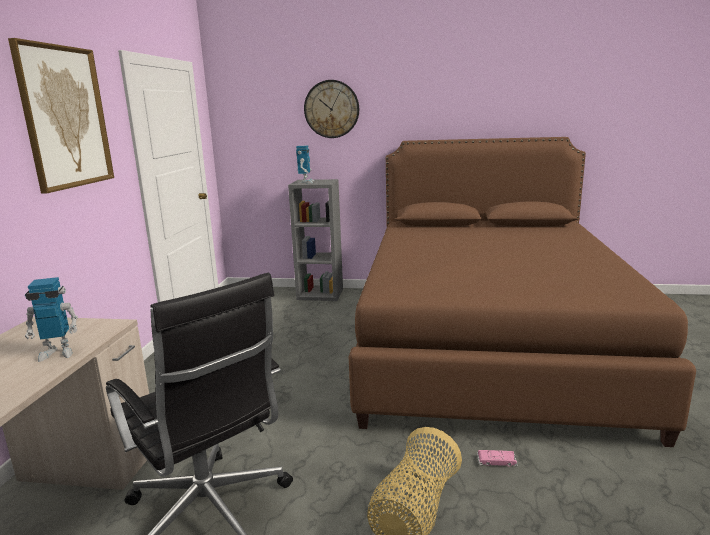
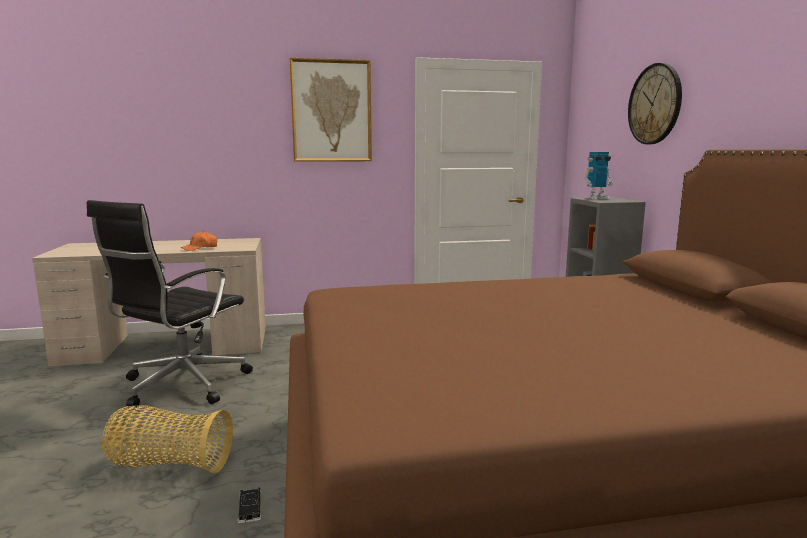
camera: 70 degrees right, 5 degrees down
toy robot [25,277,78,362] -> orange cap [181,231,217,251]
pink toy car [477,450,518,467] -> black toy car [238,487,262,523]

